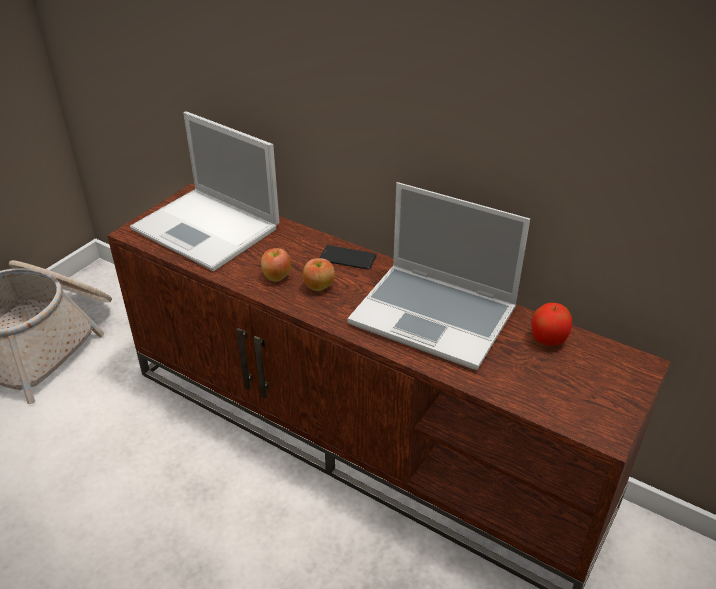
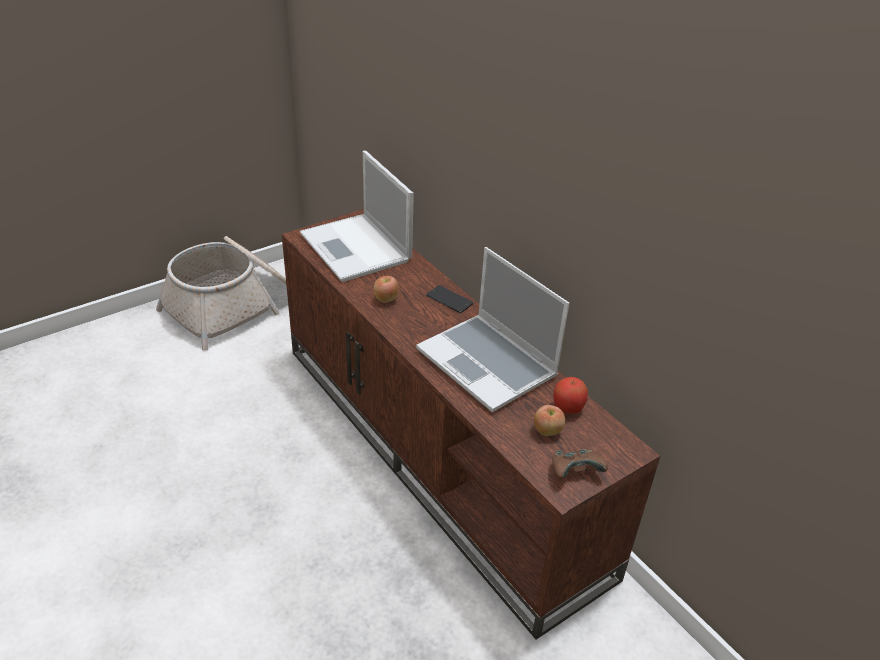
camera: 20 degrees right, 0 degrees up
apple [303,258,335,291] -> apple moved to [534,405,565,436]
none -> brown game controller [552,449,608,479]

